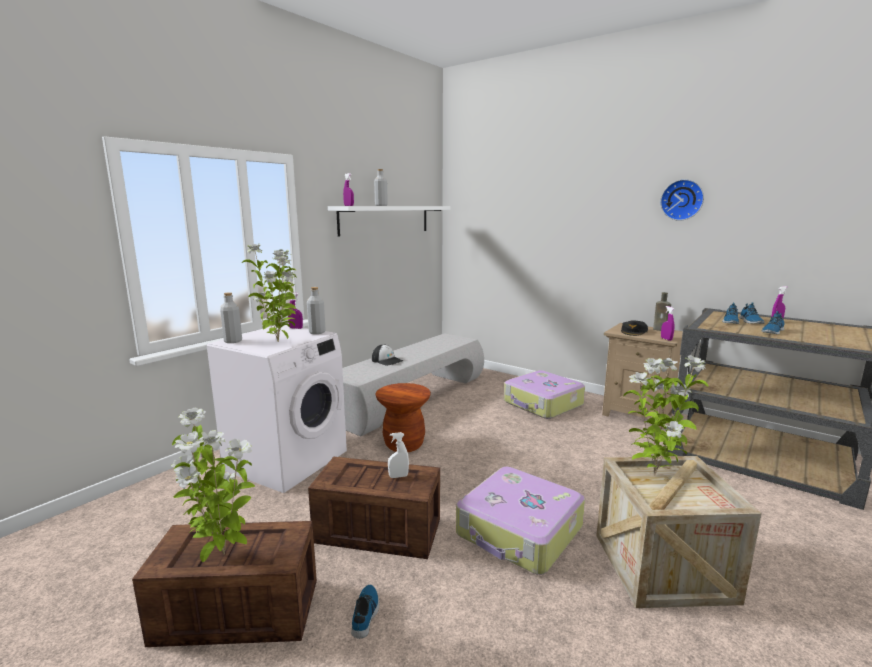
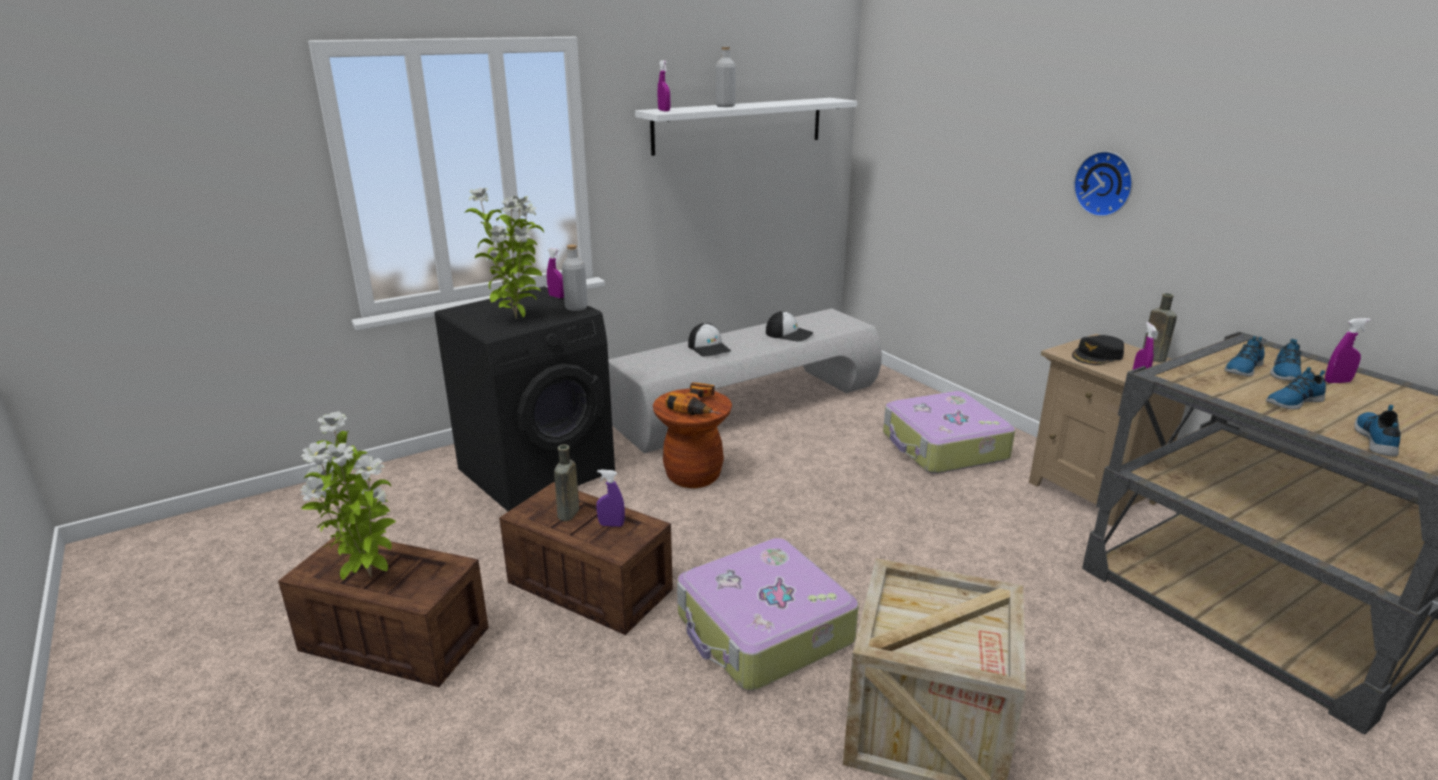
camera: 20 degrees right, 10 degrees up
white washing machine [207,325,347,493] -> black washing machine [434,286,615,512]
grey bottle [220,292,242,343] -> none
shoe [351,585,379,638] -> shoe moved to [1354,405,1401,456]
white spray bottle [388,432,409,478] -> purple spray bottle [596,469,625,527]
potted plant [624,356,709,476] -> none
wall clock [660,179,704,221] -> wall clock moved to [1073,151,1133,217]
none -> brown bottle [554,445,579,521]
none -> power drill [666,382,721,415]
none -> cap [766,311,813,341]

